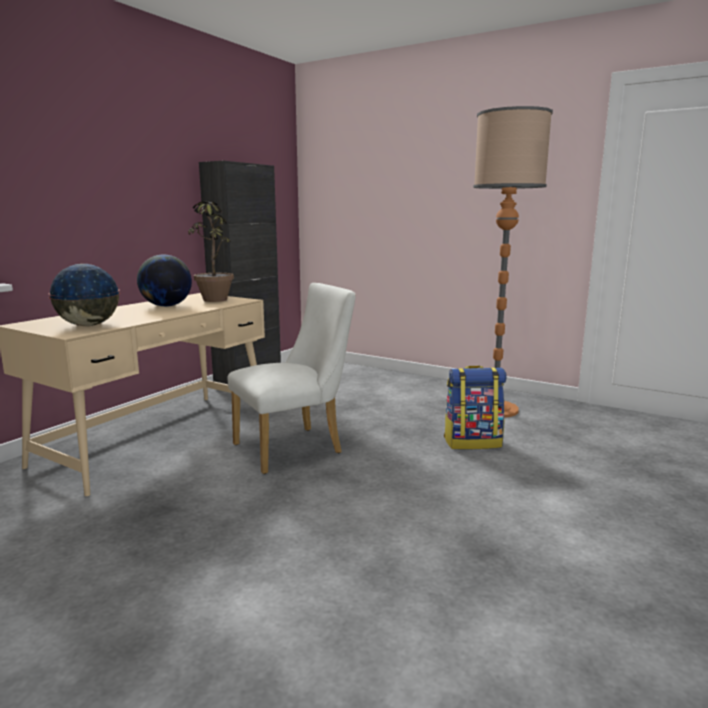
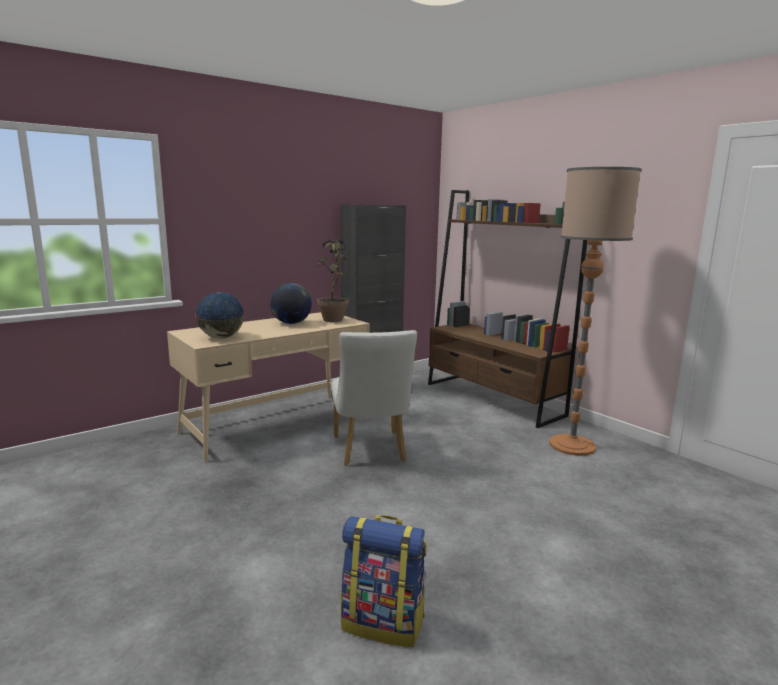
camera: 20 degrees right, 0 degrees up
white chair [228,283,356,474] -> white chair turned 90 degrees clockwise [331,330,417,466]
backpack [444,366,506,450] -> backpack moved to [341,515,427,647]
none -> brown bookcase [428,190,587,428]

